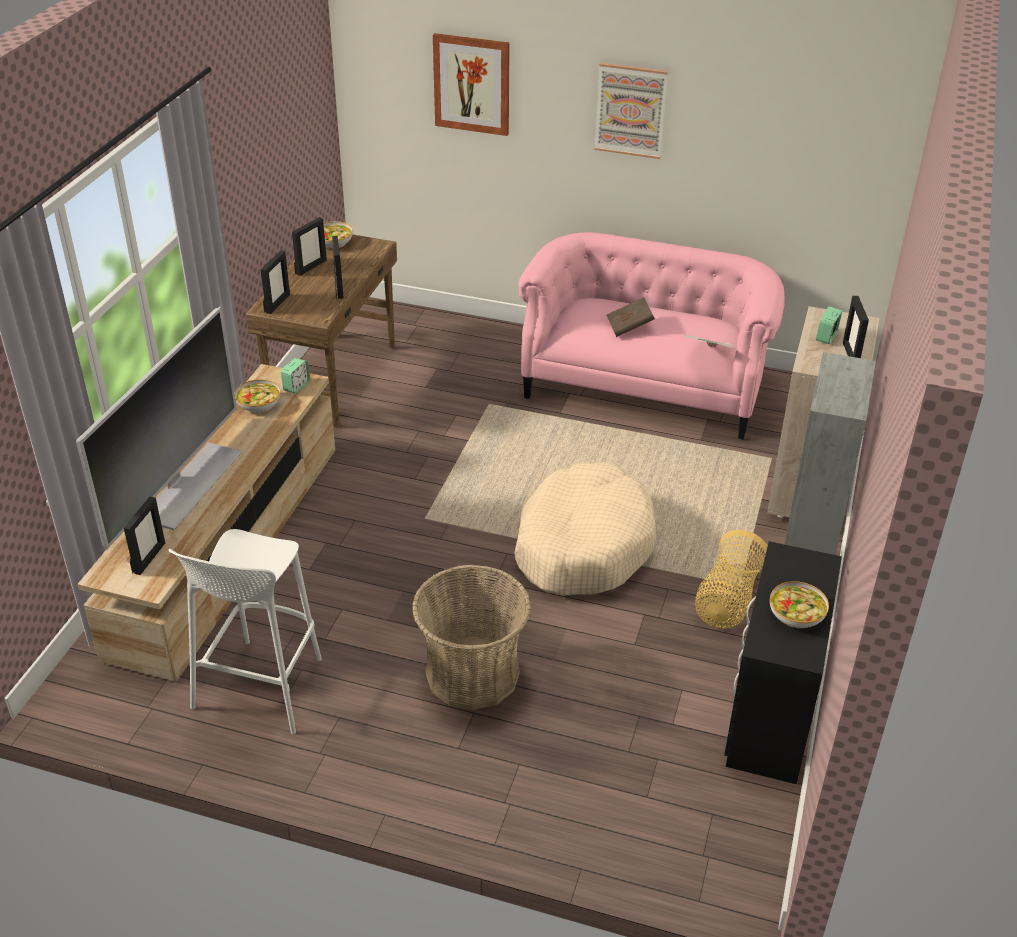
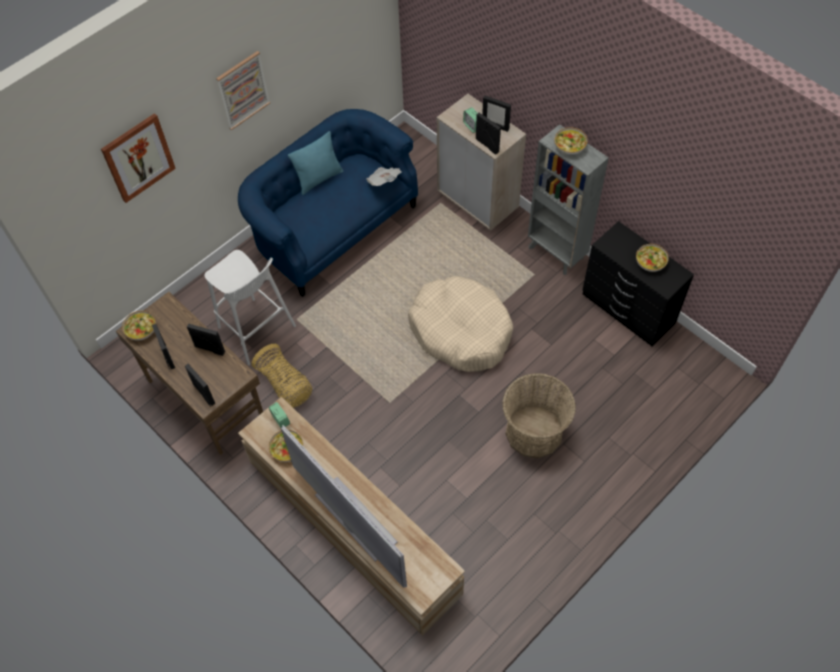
camera: 60 degrees left, 20 degrees up
picture frame [124,496,165,575] -> picture frame moved to [476,113,501,155]
white stool [168,529,322,734] -> white stool moved to [204,250,296,366]
pink sofa [519,232,785,439] -> blue sofa [238,109,418,297]
brown book [606,297,655,337] -> none
basket [695,530,768,629] -> basket moved to [252,344,312,408]
none -> turquoise pillow [288,131,344,195]
none -> bowl [554,127,587,155]

